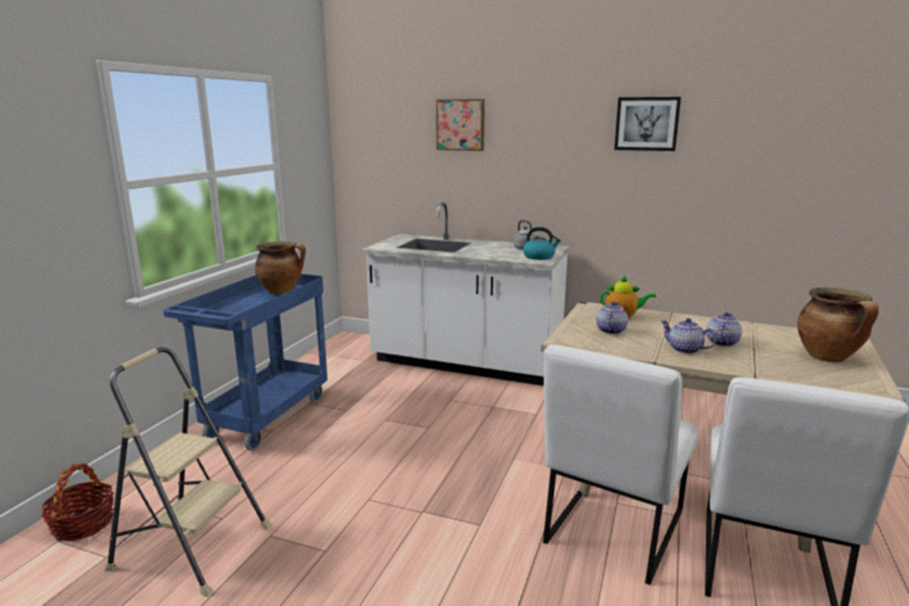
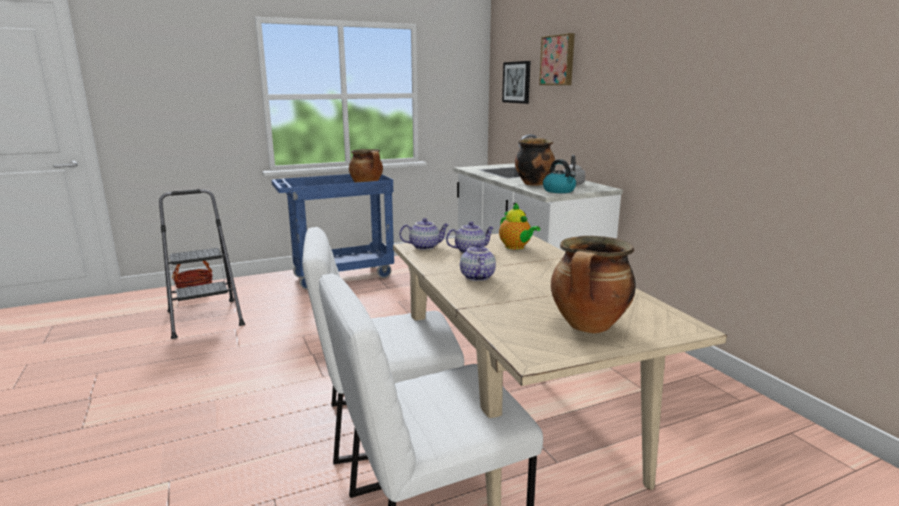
camera: 45 degrees right, 0 degrees up
beige step ladder [103,347,272,597] -> black step ladder [159,189,245,339]
picture [614,97,681,151] -> picture moved to [502,61,531,104]
teapot [706,312,742,347] -> teapot moved to [399,218,449,250]
none -> cooking pot [515,138,555,186]

